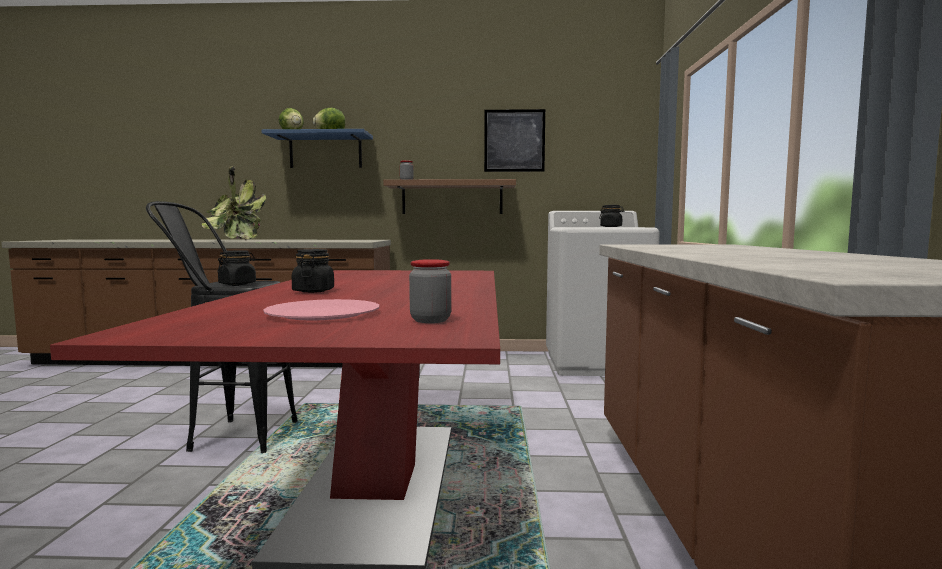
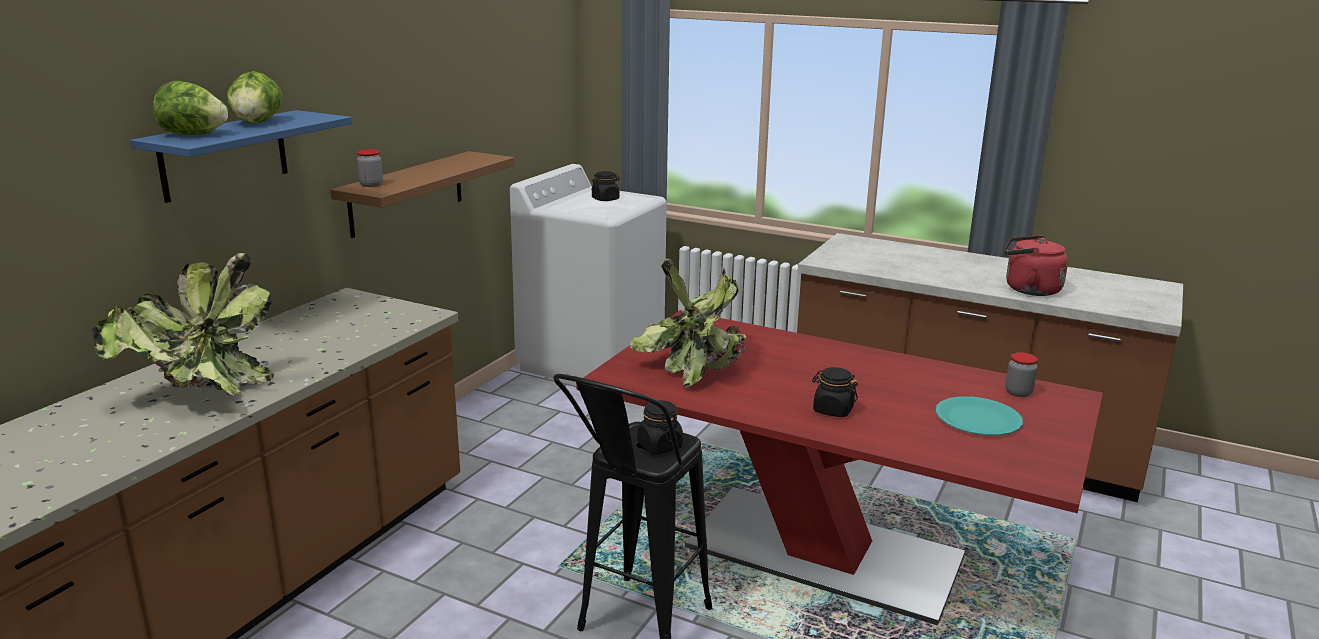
camera: 65 degrees left, 15 degrees up
pink plate [263,299,379,321] -> turquoise plate [936,396,1023,435]
picture [484,109,545,172] -> none
none -> potted plant [630,258,746,387]
none -> red kettle [1004,235,1068,296]

